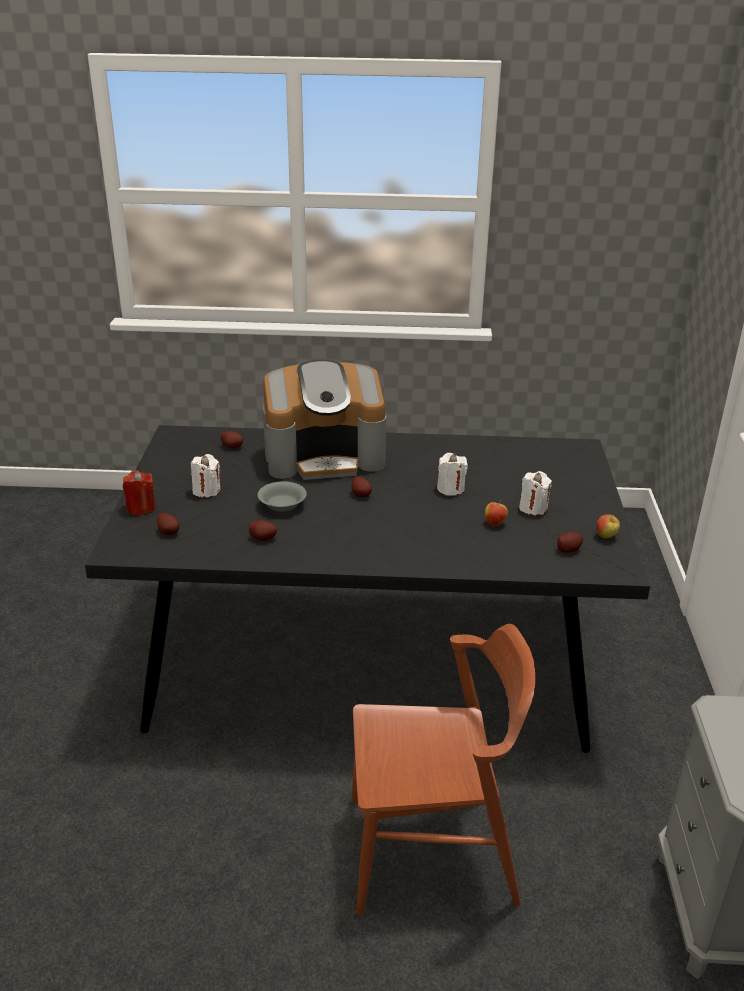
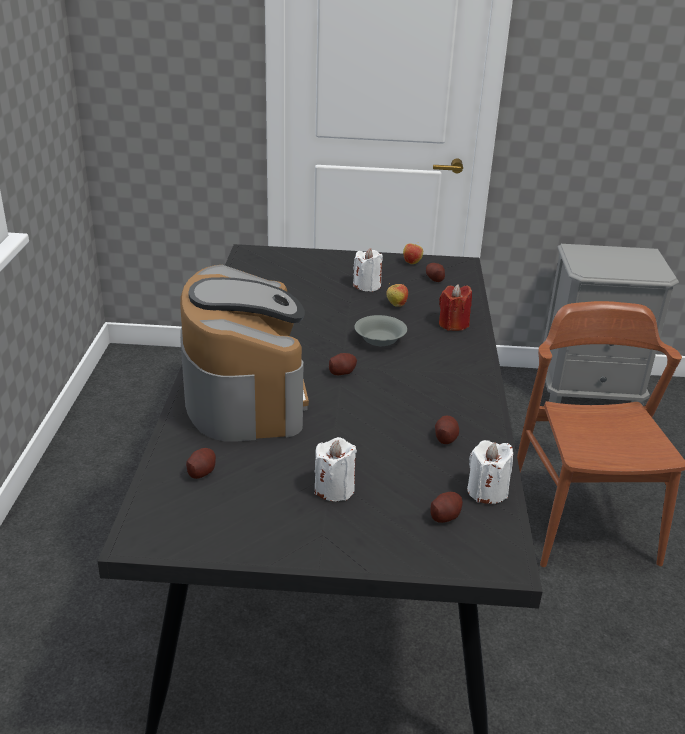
camera: 90 degrees left, 0 degrees up
red candle [123,470,156,515] -> red candle moved to [439,284,472,331]
grey bowl [258,481,307,511] -> grey bowl moved to [354,315,407,346]
white candle [437,453,468,496] -> white candle moved to [467,440,513,504]

